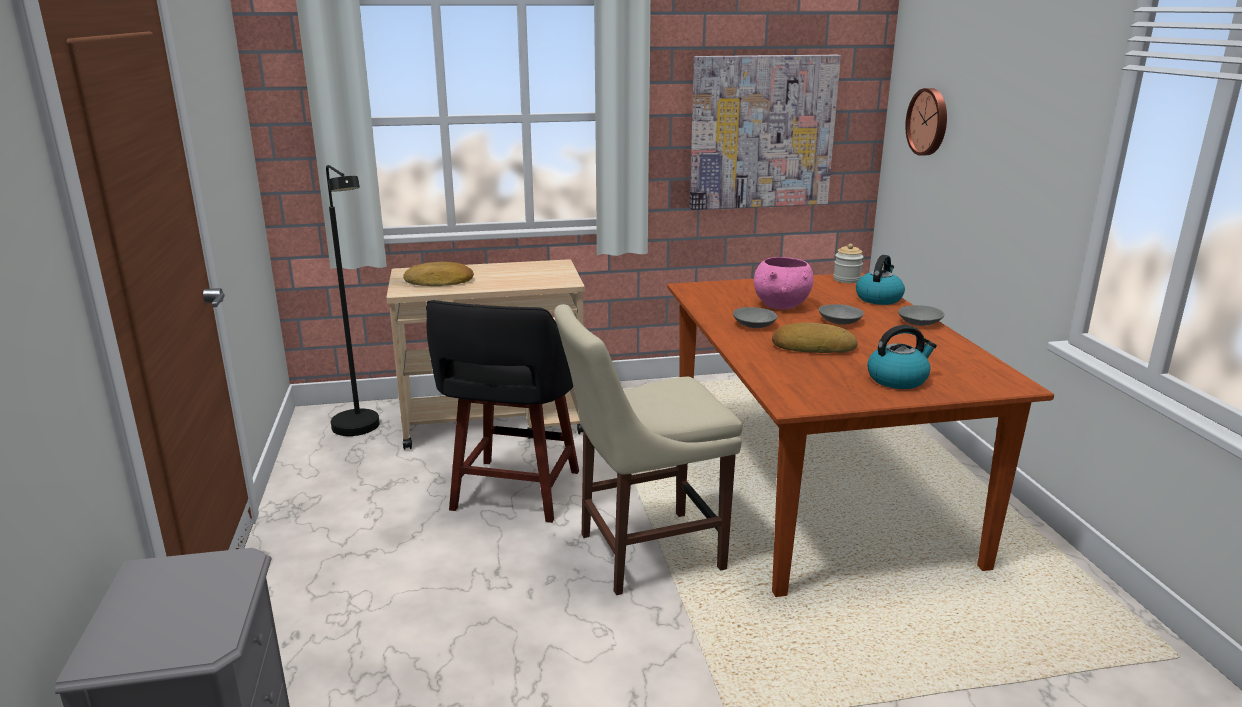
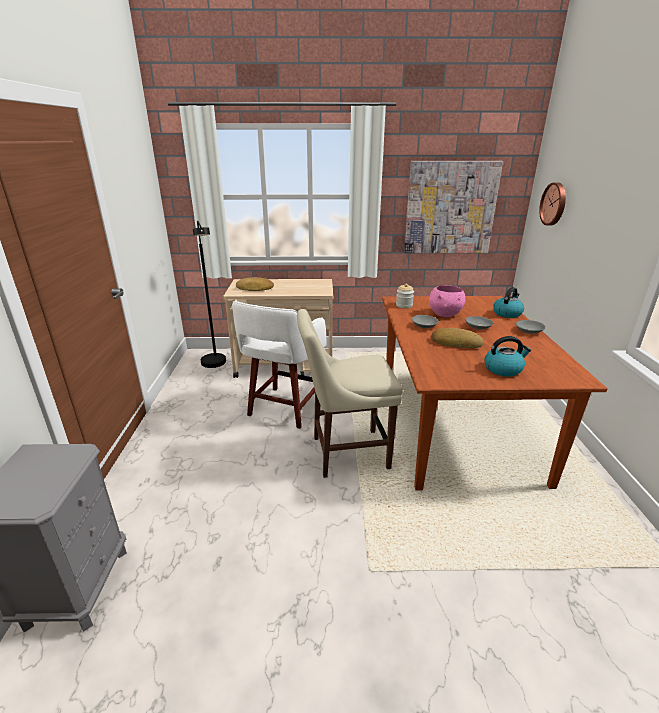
camera: 10 degrees right, 5 degrees up
black stool [426,300,579,523] -> white stool [232,301,326,429]
jar [833,244,864,283] -> jar moved to [396,284,414,308]

